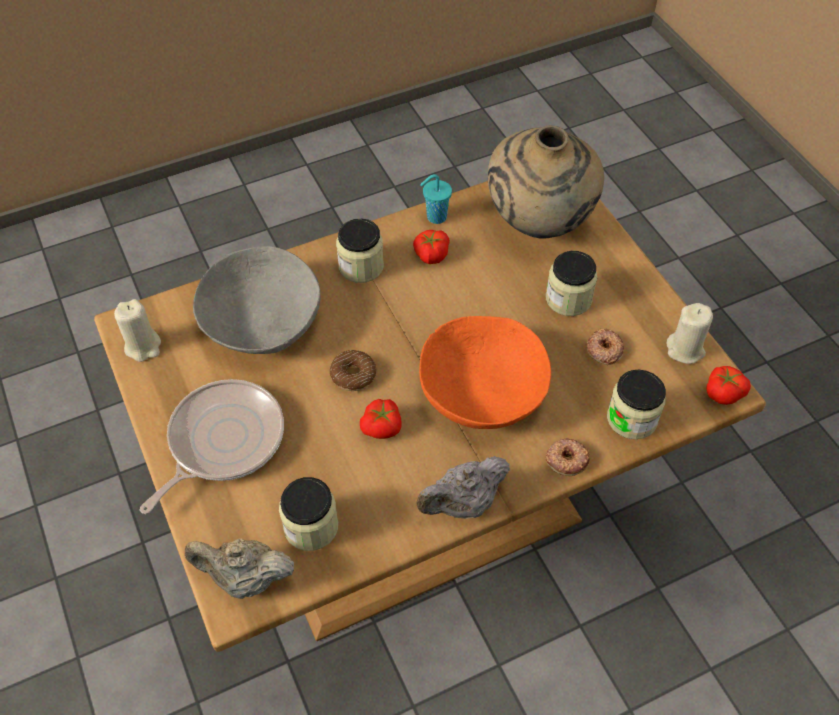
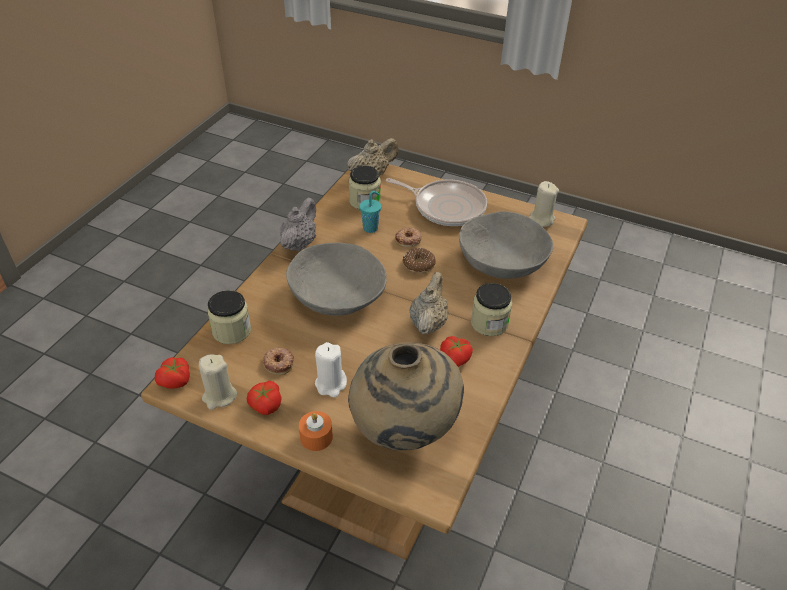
camera: 140 degrees right, 10 degrees down
frying pan [140,379,284,514] -> frying pan turned 60 degrees counterclockwise [386,178,487,226]
tomato [360,399,402,439] -> tomato moved to [247,381,282,415]
orange bowl [419,316,551,429] -> grey bowl [286,243,387,316]
turquoise cup [420,174,452,224] -> turquoise cup moved to [359,191,381,233]
jar [546,251,597,316] -> white candle [315,342,347,397]
donut [546,438,590,476] -> donut moved to [395,227,422,247]
none -> orange candle [299,411,333,451]
none -> beige teapot [409,272,449,334]

